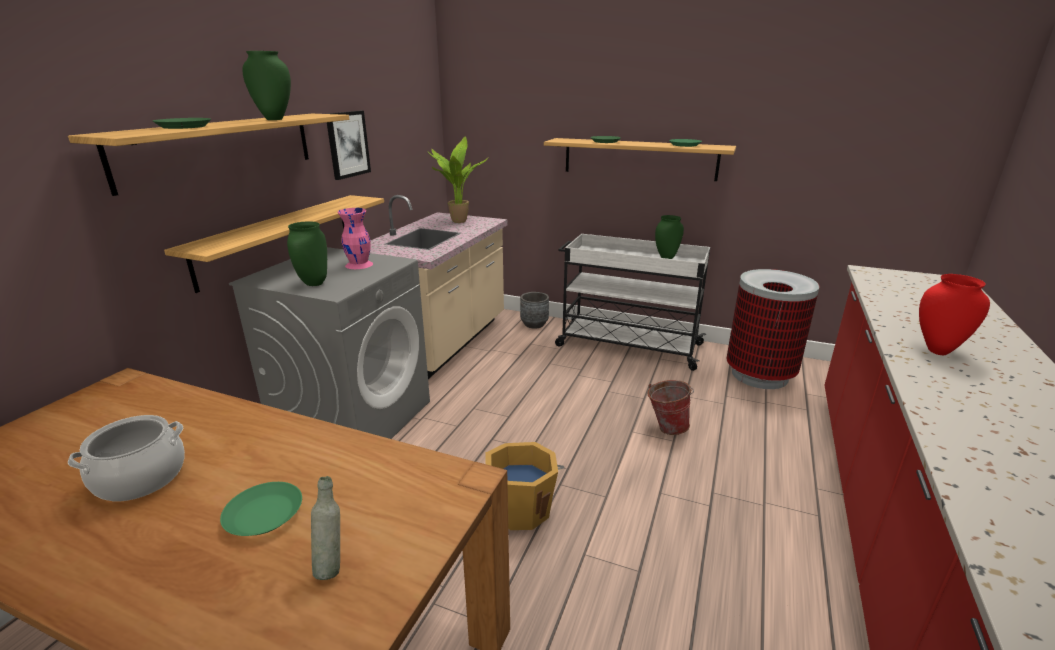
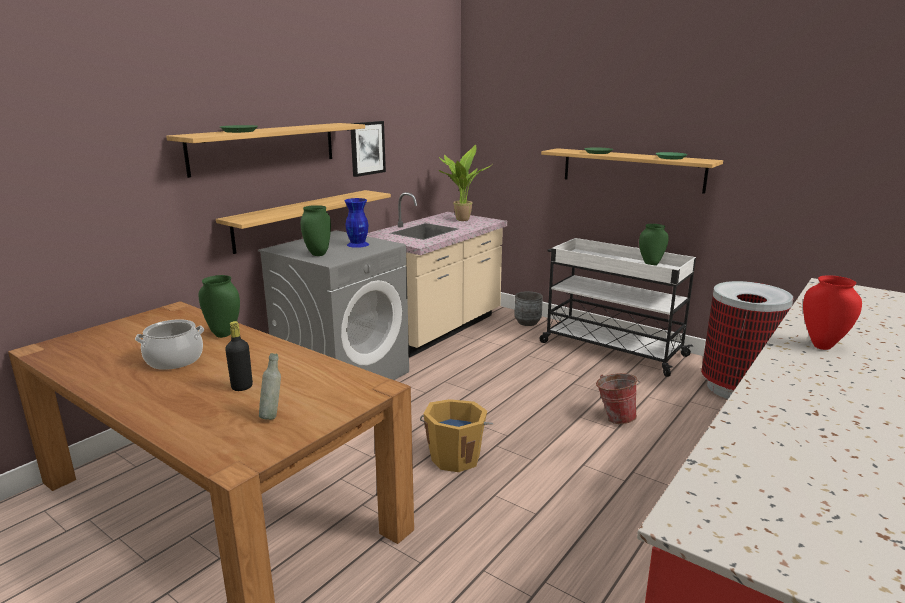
camera: 15 degrees right, 5 degrees down
green plate [220,482,302,536] -> black bottle [225,321,253,391]
green vase [242,51,291,120] -> green vase moved to [199,275,240,338]
pink vase [338,208,373,269] -> blue vase [345,198,369,248]

